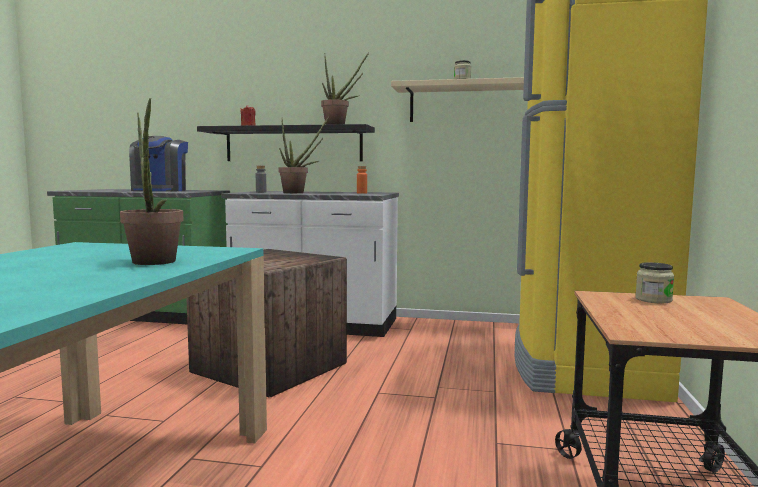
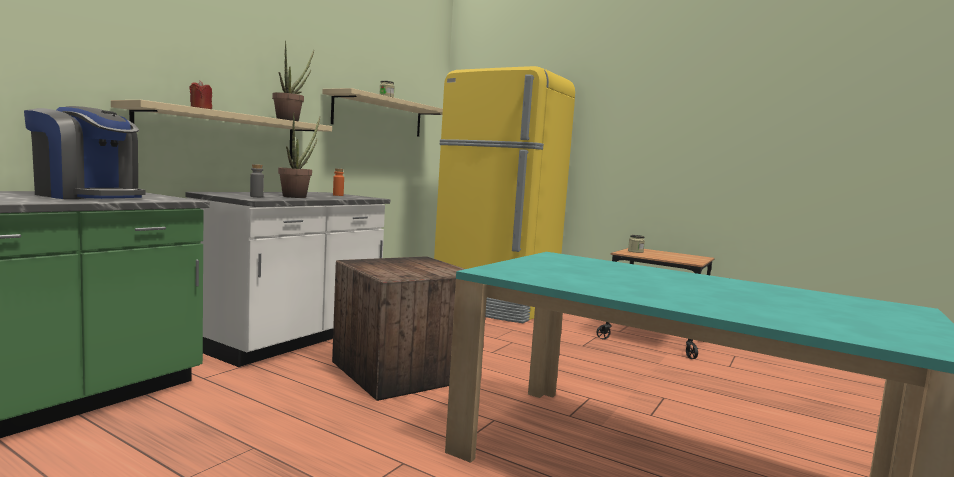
camera: 70 degrees left, 0 degrees up
potted plant [120,98,184,265] -> none
black shelf [197,124,375,161] -> beige shelf [111,100,332,159]

